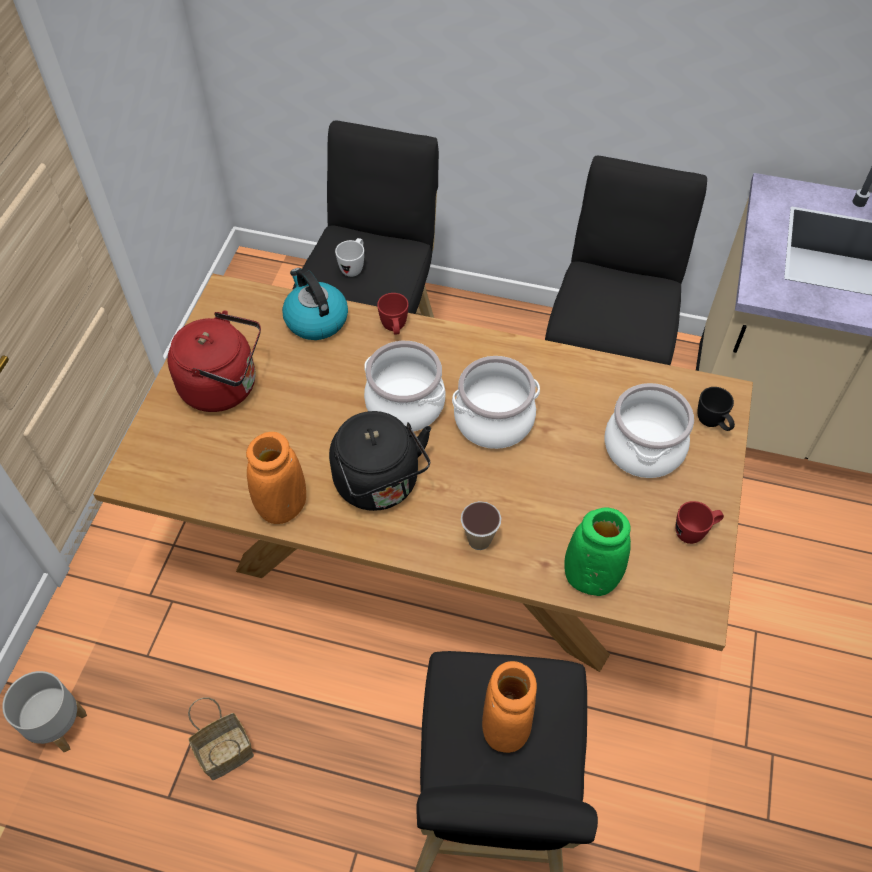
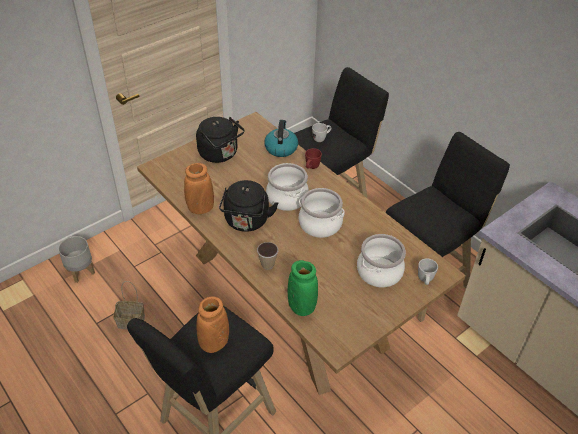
camera: 35 degrees right, 10 degrees down
red kettle [168,311,261,412] -> black kettle [196,117,244,163]
red mug [676,501,724,544] -> none
black mug [698,387,735,431] -> white mug [418,258,438,285]

